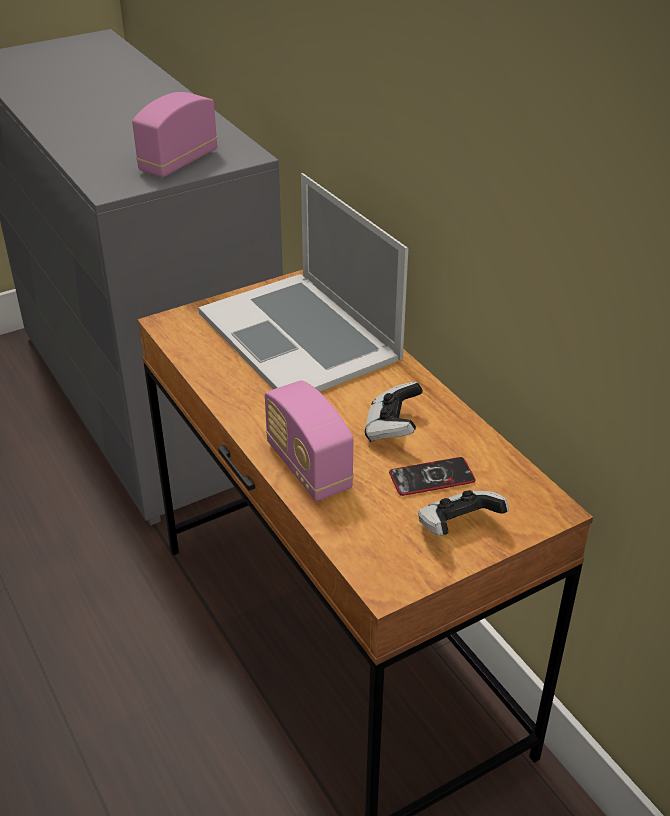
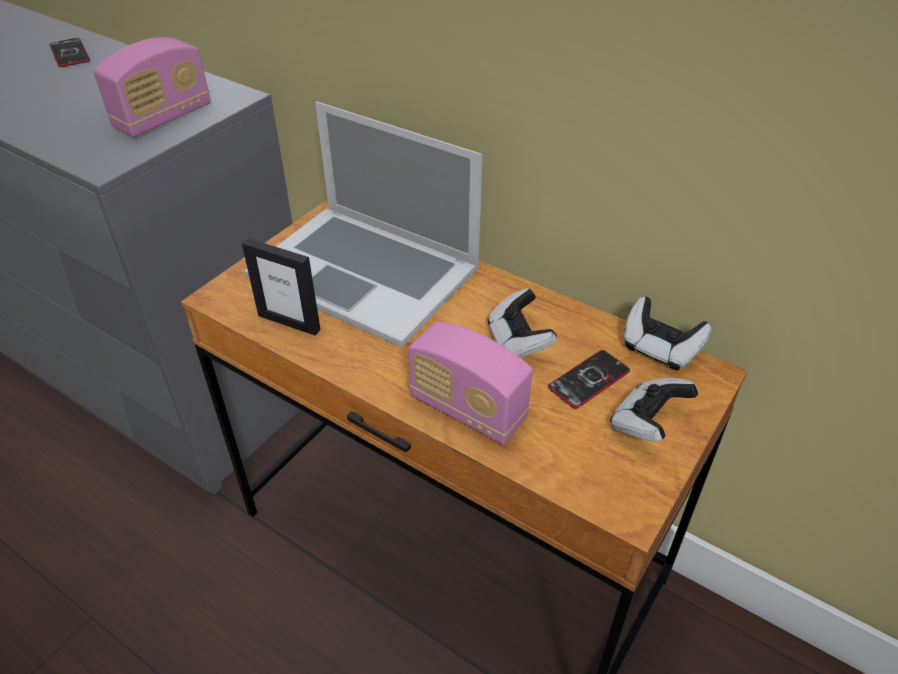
camera: 25 degrees left, 5 degrees up
radio [132,92,217,177] -> radio turned 150 degrees counterclockwise [94,37,211,137]
none -> phone [50,38,90,67]
none -> picture frame [242,238,321,335]
none -> game controller [624,296,711,370]

